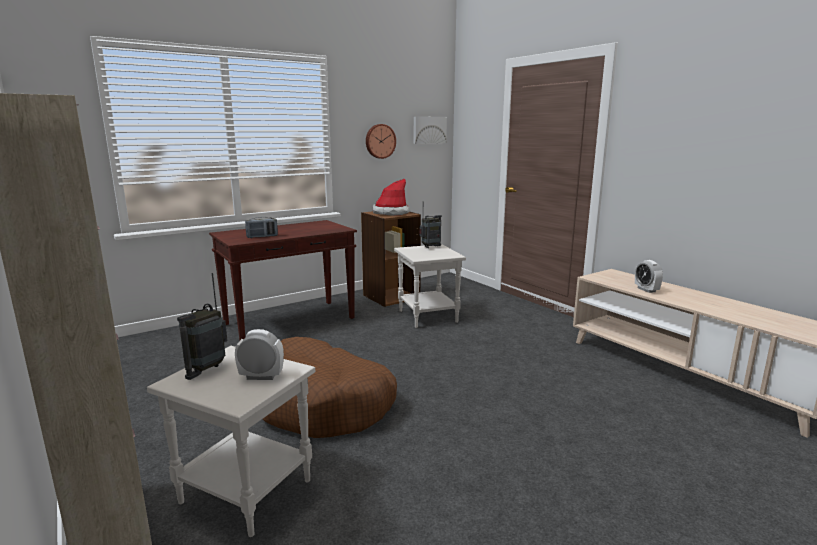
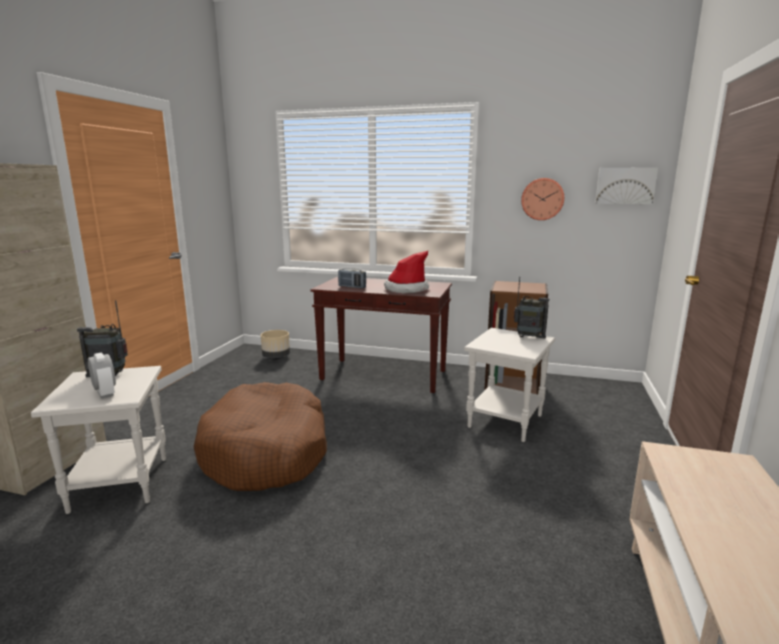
camera: 50 degrees right, 0 degrees up
hat [373,179,410,216] -> hat moved to [384,251,429,294]
alarm clock [635,260,663,293] -> none
none -> beige planter [261,330,290,359]

